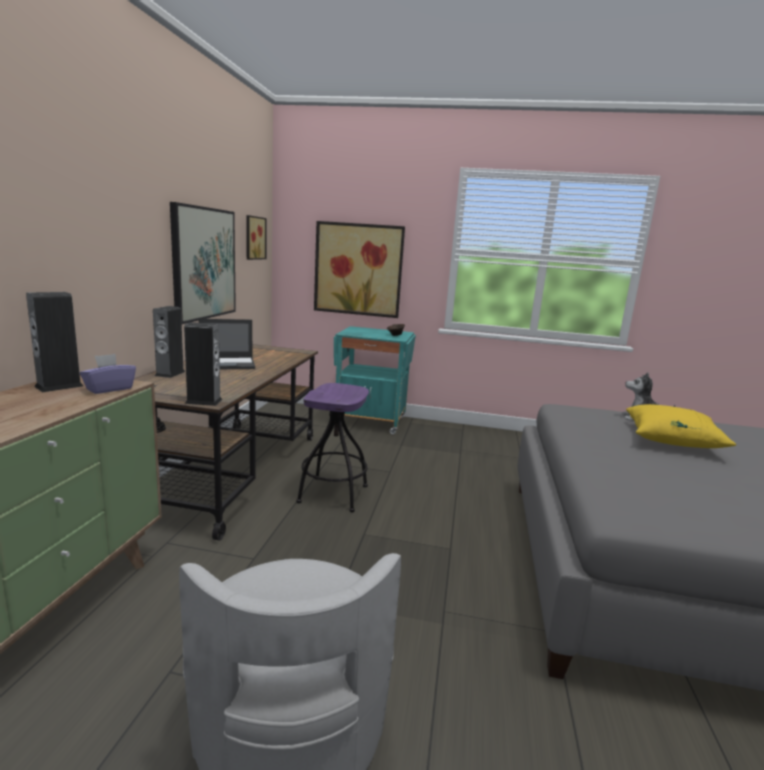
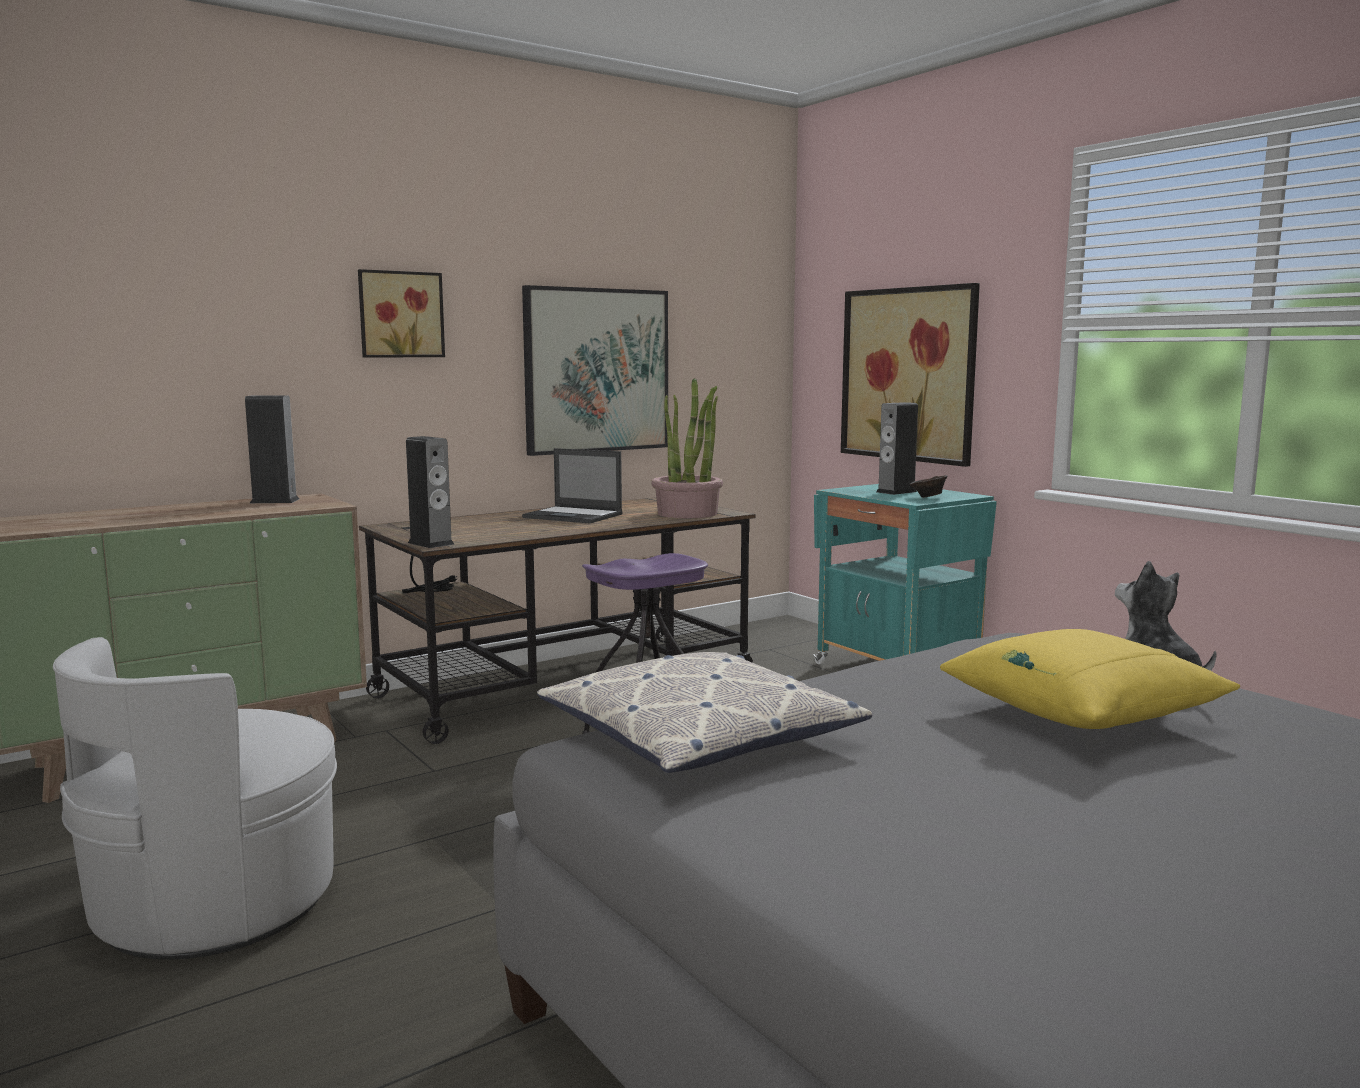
camera: 45 degrees right, 5 degrees down
purple tissue box [80,354,136,394] -> none
speaker [153,306,185,378] -> speaker moved to [876,402,918,495]
picture [246,215,267,260] -> picture moved to [358,269,445,357]
none -> pillow [537,652,872,773]
none -> potted plant [651,379,723,518]

